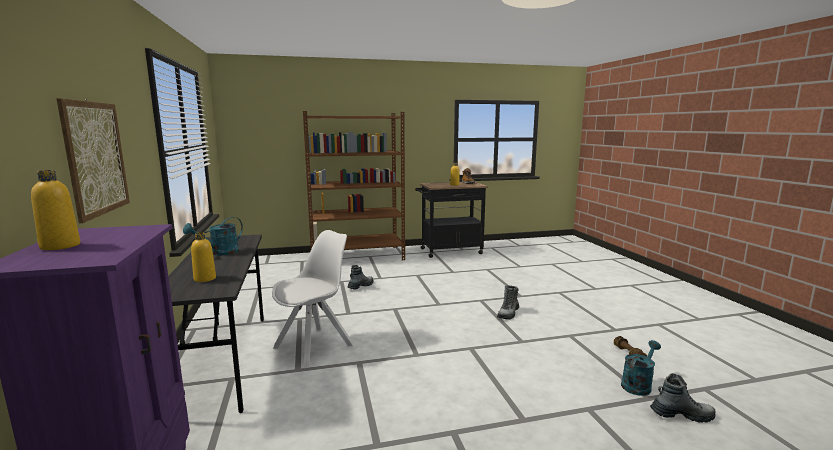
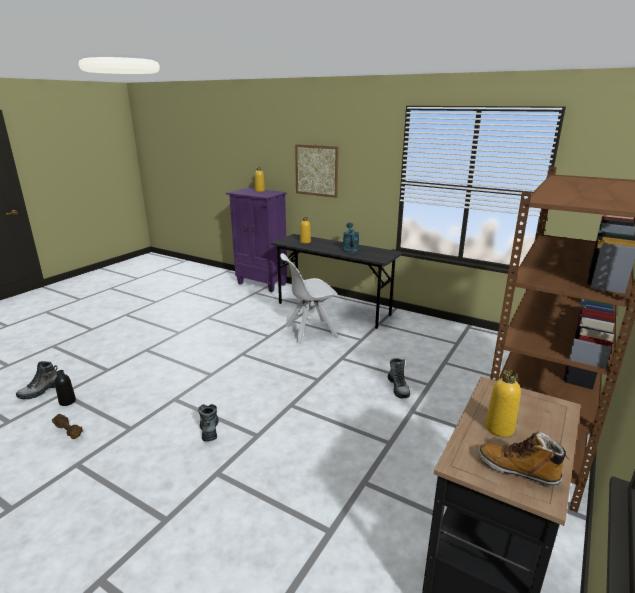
camera: 135 degrees right, 10 degrees up
white chair [272,230,354,368] -> white chair turned 75 degrees clockwise [280,253,339,344]
turquoise watering can [621,340,661,396] -> black bottle [55,370,76,406]

